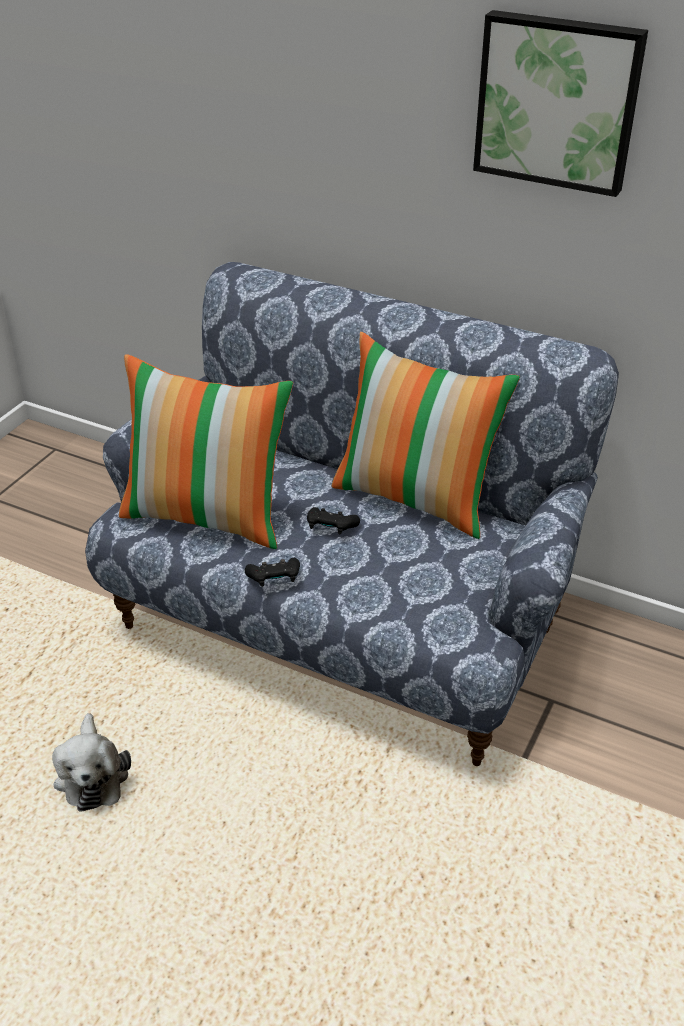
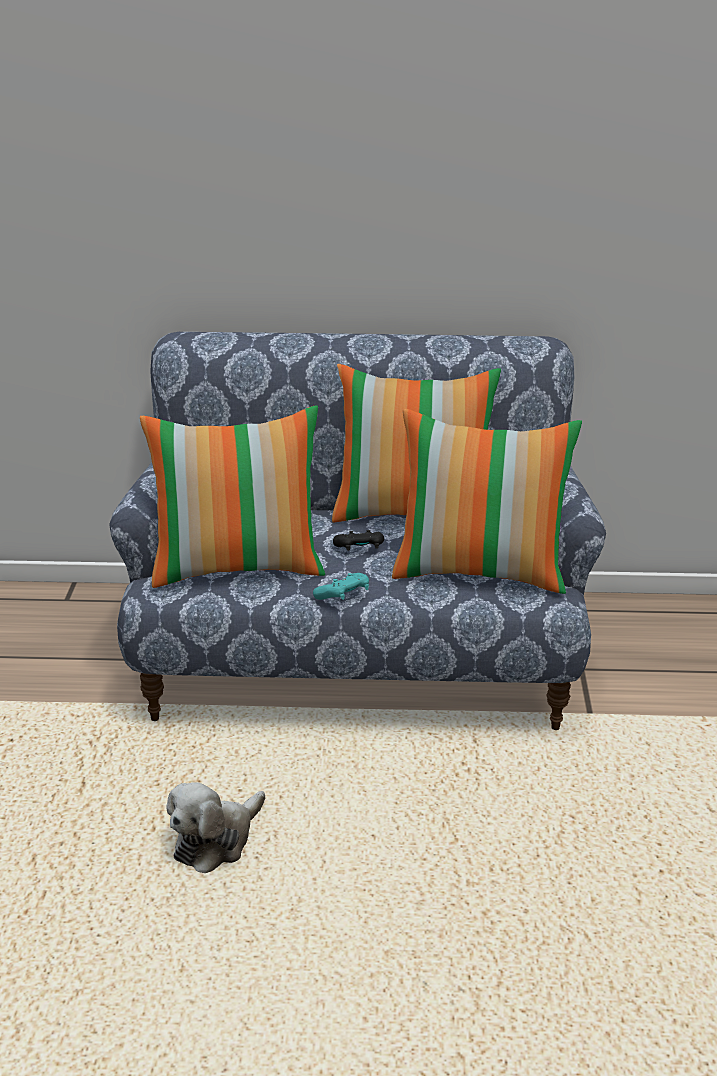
camera: 25 degrees left, 10 degrees down
plush toy [52,713,131,812] -> plush toy turned 75 degrees clockwise [166,782,265,873]
black game controller [245,558,300,587] -> turquoise game controller [313,573,369,600]
picture [473,10,648,197] -> none
none -> pillow [392,409,582,594]

